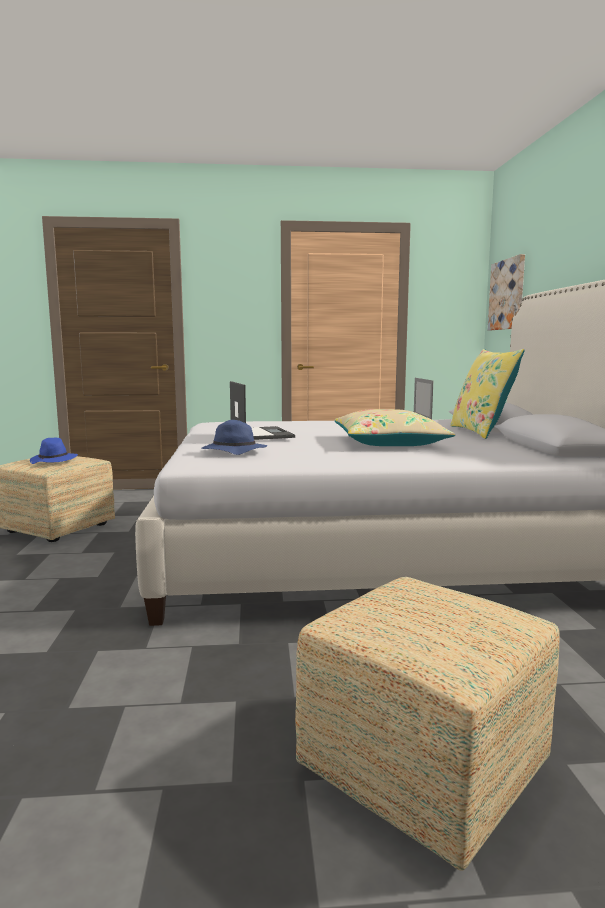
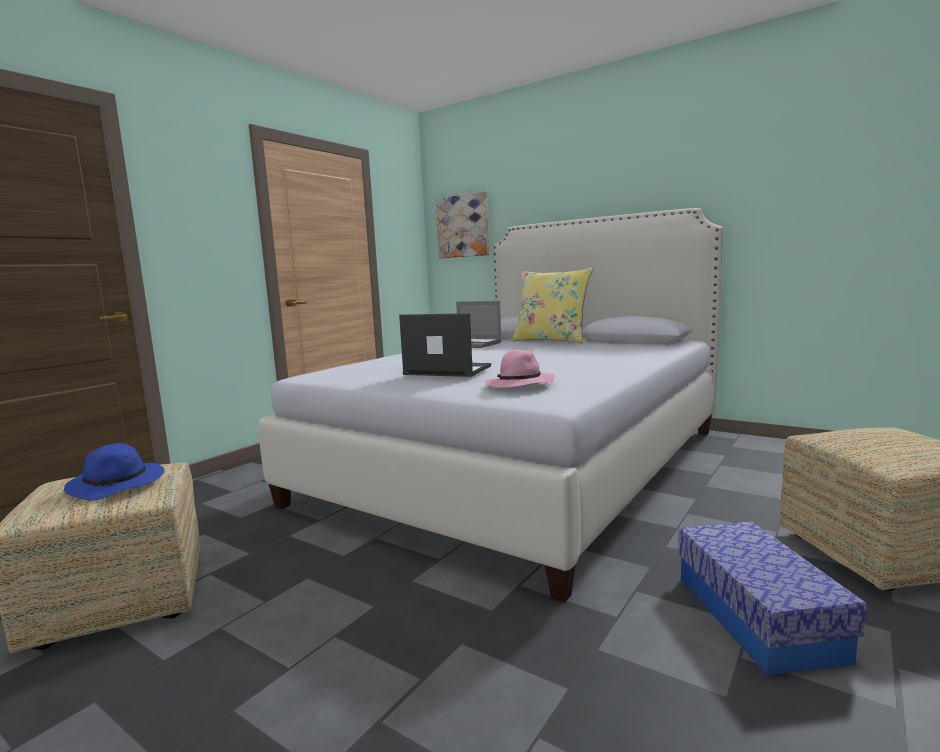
camera: 50 degrees left, 0 degrees up
blue hat [201,420,267,455] -> pink hat [485,350,555,388]
beige pillow [335,409,455,446] -> none
none -> storage box [678,521,867,676]

